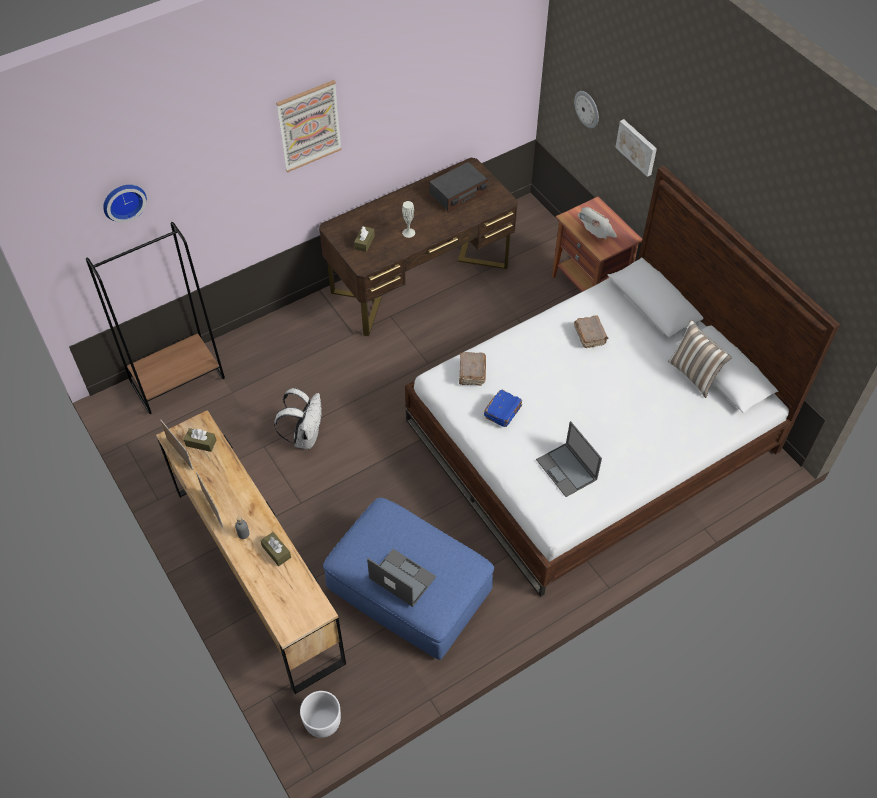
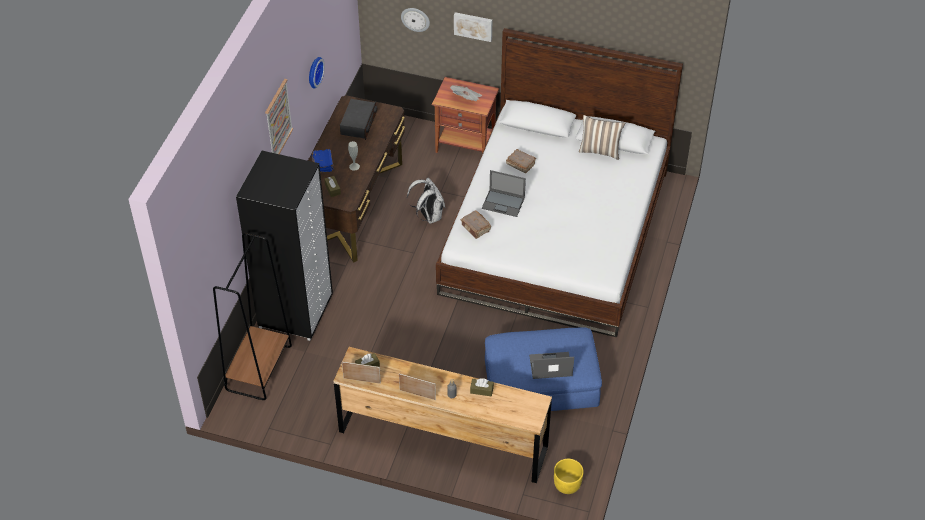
camera: 40 degrees left, 5 degrees down
wall clock [103,185,147,222] -> wall clock moved to [309,57,325,89]
white backpack [274,388,322,449] -> white backpack moved to [407,178,445,224]
white planter [300,691,341,738] -> yellow planter [554,459,584,494]
blue book [484,390,522,427] -> blue book moved to [312,149,334,173]
laptop [536,421,602,497] -> laptop moved to [482,170,526,217]
none -> wardrobe [236,151,333,341]

